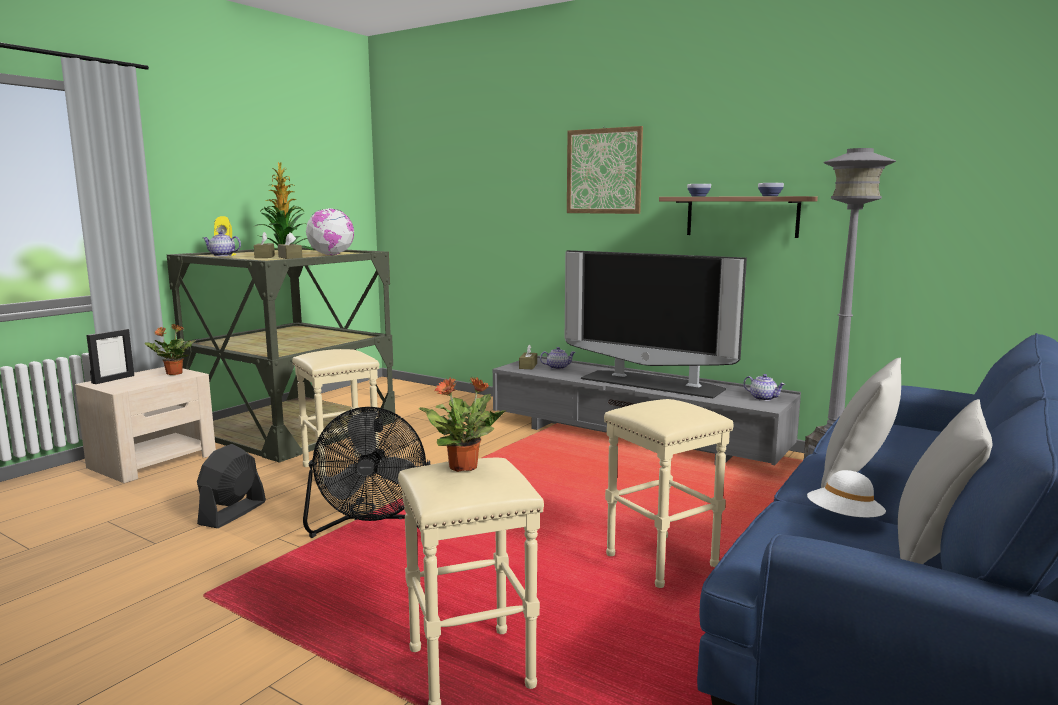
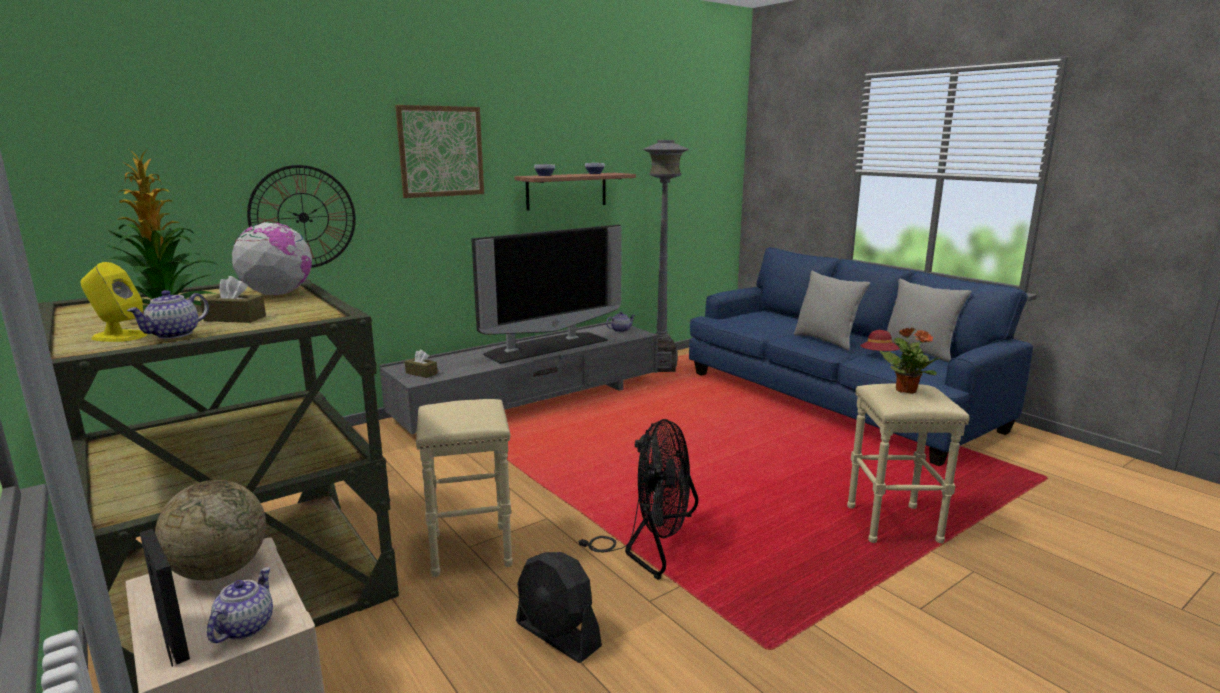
camera: 70 degrees left, 5 degrees up
potted plant [145,324,196,375] -> globe [155,480,266,580]
brown tissue box [278,232,302,259] -> none
teapot [540,347,576,370] -> teapot moved to [207,567,273,643]
beige stool [604,399,733,588] -> none
white hat [807,470,886,517] -> red hat [860,330,900,351]
none -> wall clock [247,165,356,268]

